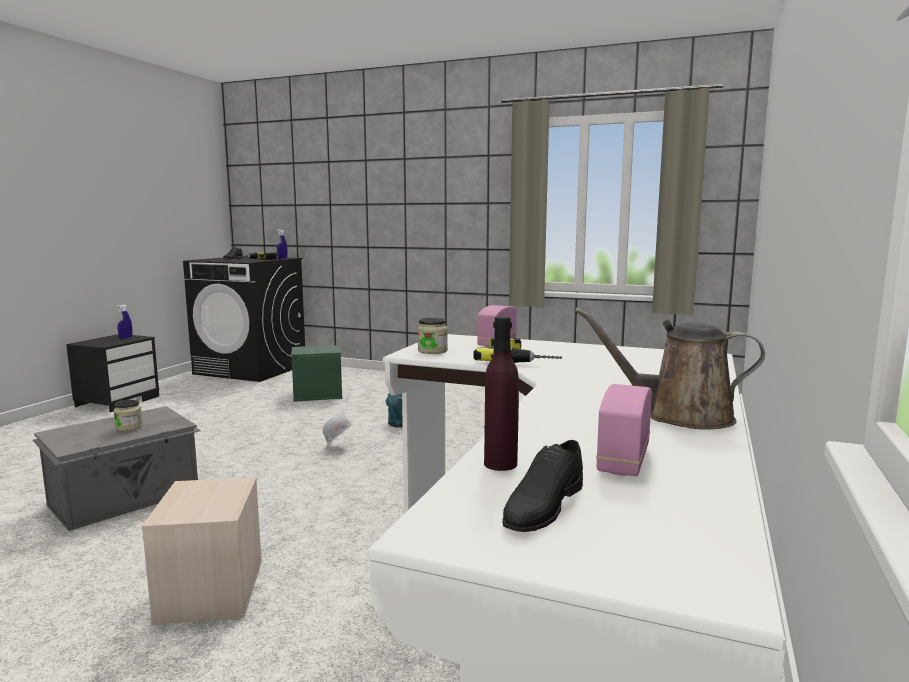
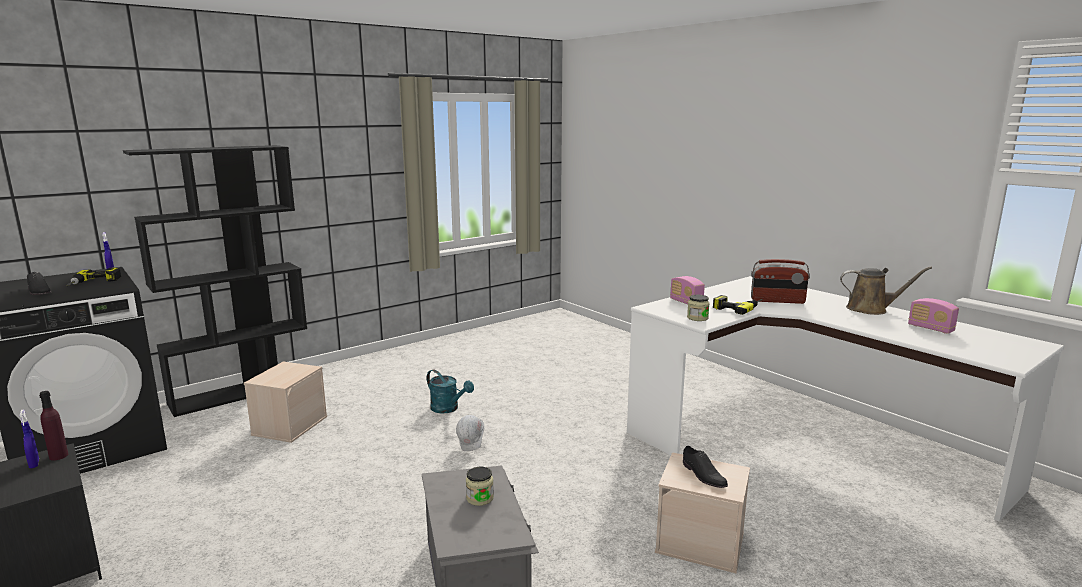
camera: 60 degrees left, 5 degrees up
green storage box [291,345,343,402] -> beige storage box [244,362,327,443]
purple bottle [484,316,519,471] -> purple bottle moved to [39,391,68,461]
black shoe [502,440,583,532] -> black shoe moved to [683,446,728,488]
brown watering can [575,308,765,430] -> brown watering can turned 120 degrees counterclockwise [840,267,932,315]
none -> black bookcase [123,145,307,417]
none -> radio [751,259,810,304]

